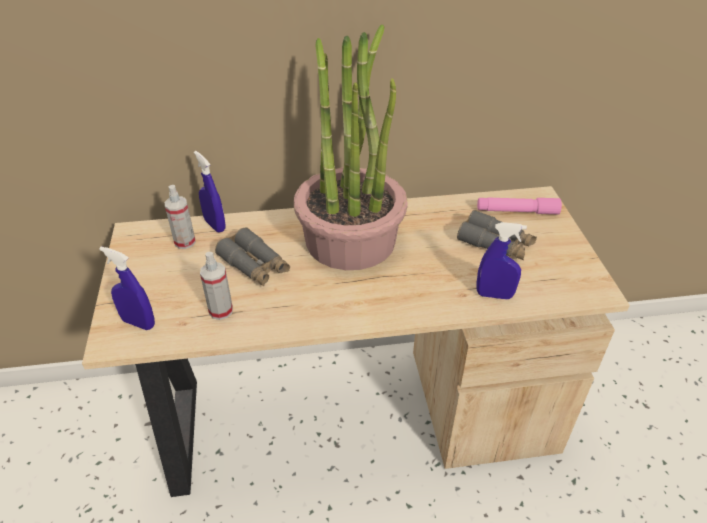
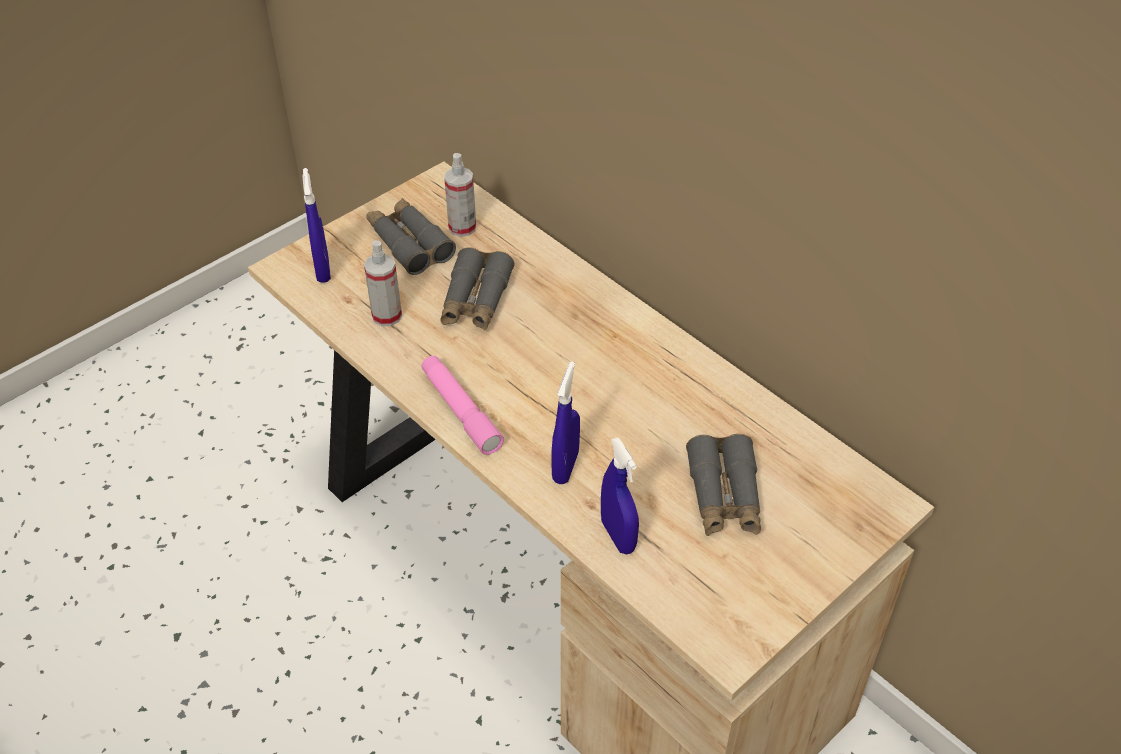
camera: 55 degrees right, 5 degrees up
blue spray bottle [194,151,226,233] -> blue spray bottle moved to [552,361,580,484]
potted plant [294,25,407,270] -> none
pink flashlight [477,198,562,215] -> pink flashlight moved to [422,356,504,455]
none -> grey binoculars [366,198,456,275]

